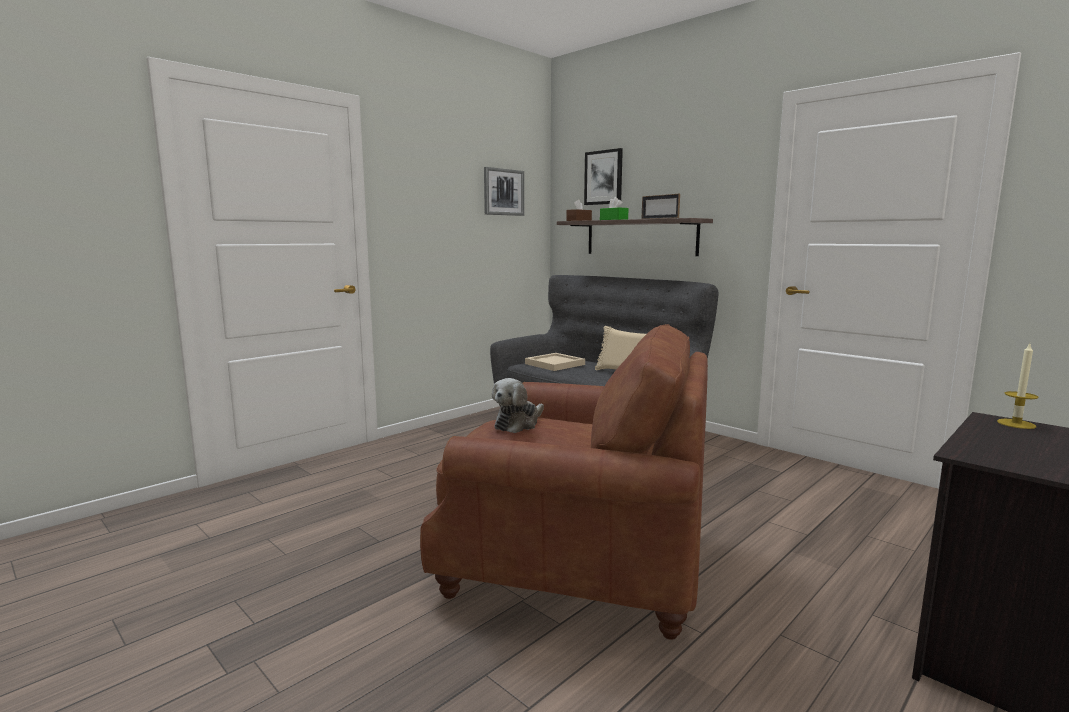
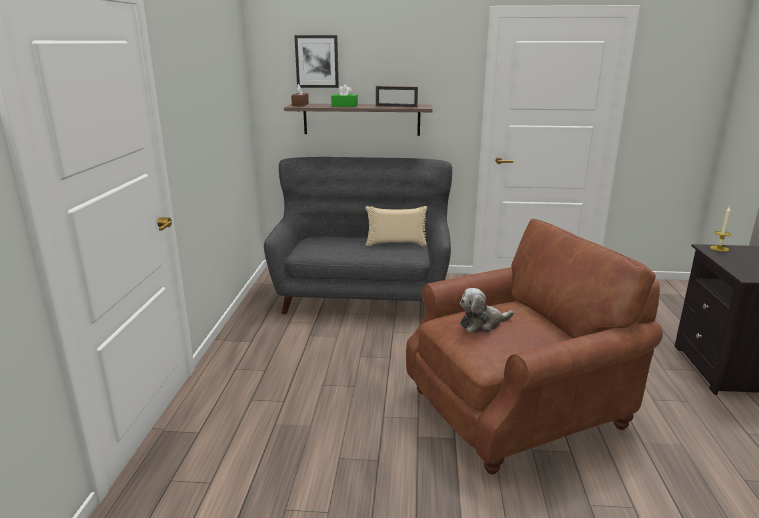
camera: 40 degrees left, 10 degrees up
picture [484,167,524,216] -> none
plush toy [492,378,544,433] -> plush toy turned 75 degrees clockwise [460,288,514,333]
beige tray [525,353,585,371] -> none

